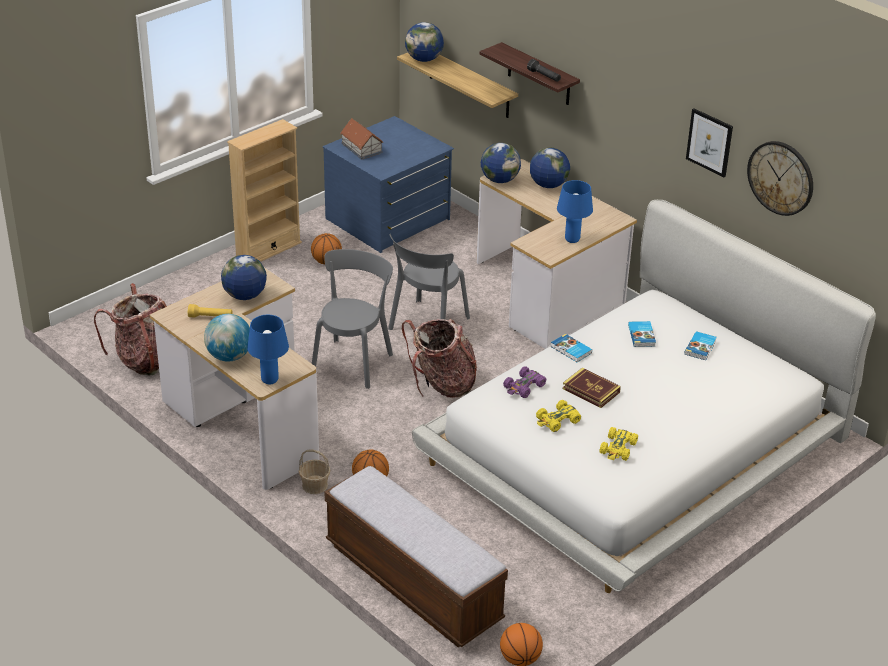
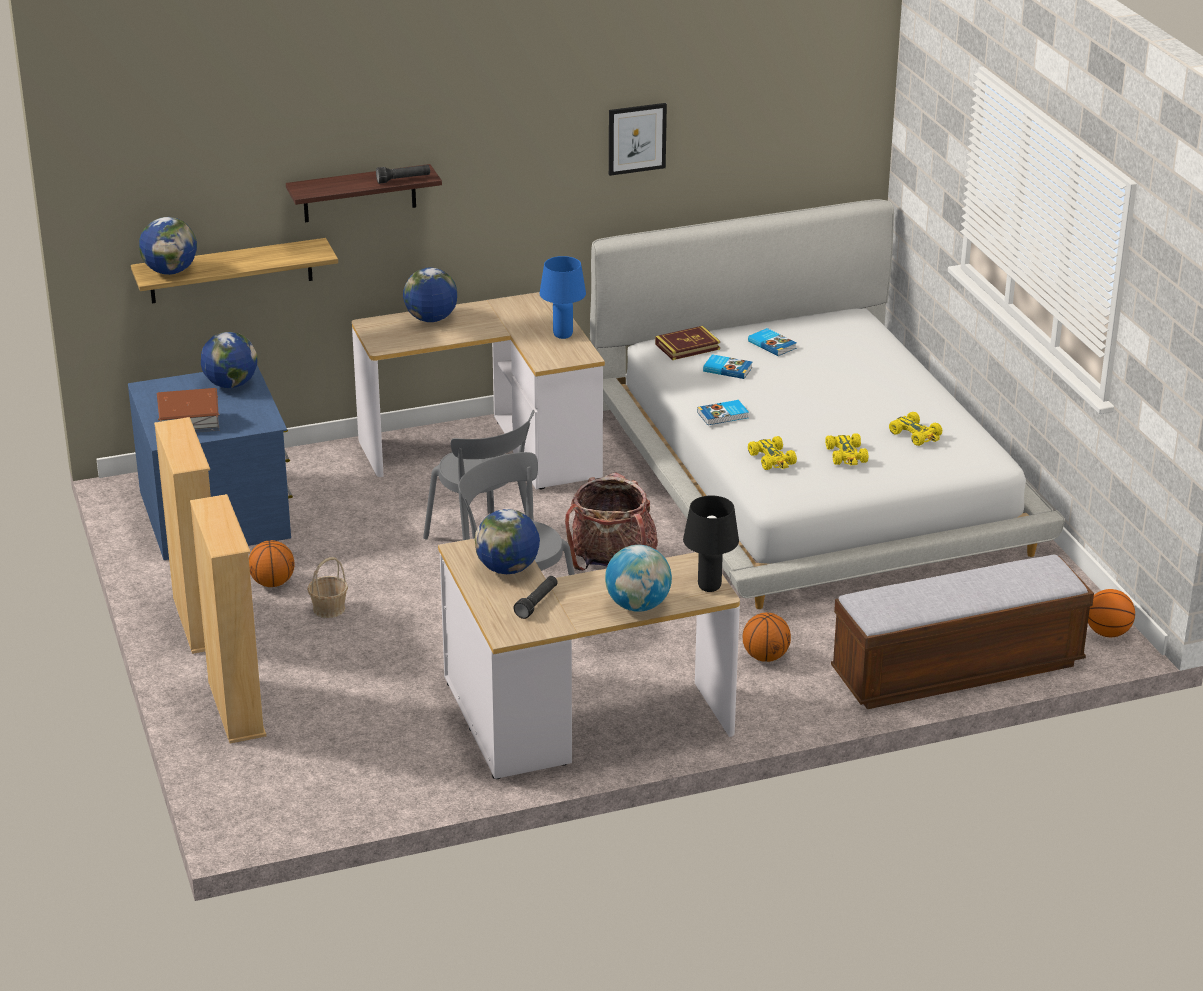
camera: 65 degrees left, 5 degrees down
backpack [94,283,167,375] -> none
yellow flashlight [188,304,232,317] -> black flashlight [513,576,558,619]
blue table lamp [247,315,289,384] -> black table lamp [683,495,739,592]
basket [298,449,330,494] -> basket moved to [307,557,348,618]
globe [481,143,521,183] -> globe moved to [201,332,258,388]
purple toy car [503,366,546,398] -> yellow toy car [748,436,797,470]
book [563,367,621,408] -> book moved to [655,326,720,360]
wall clock [747,141,813,216] -> none
none -> beige bookcase [190,494,266,743]

